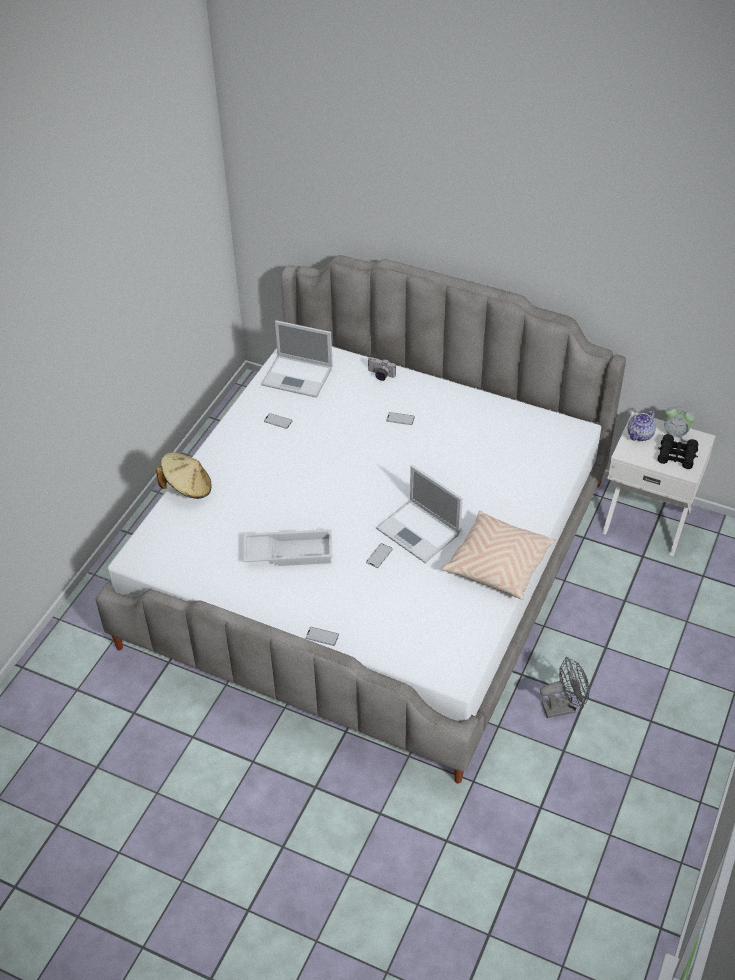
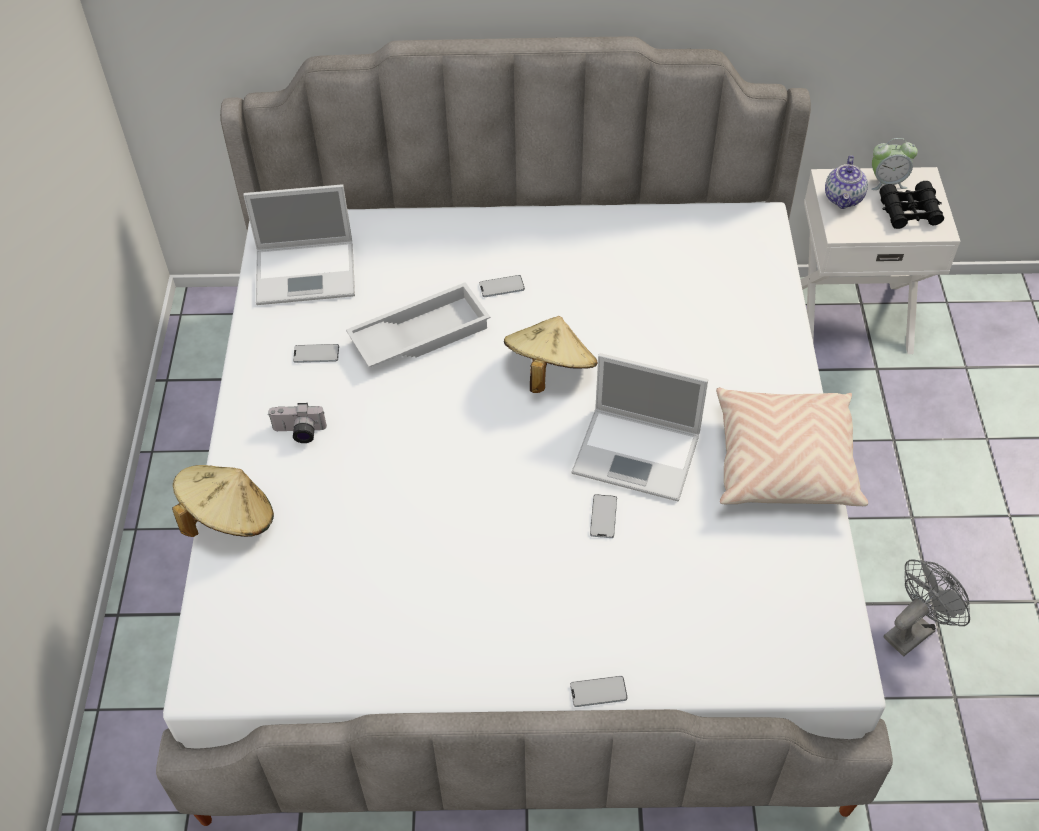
camera: 25 degrees left, 5 degrees up
white tray [244,529,333,566] -> white tray moved to [346,282,490,367]
camera [368,357,396,381] -> camera moved to [268,403,327,443]
none -> beige hat [504,316,597,393]

